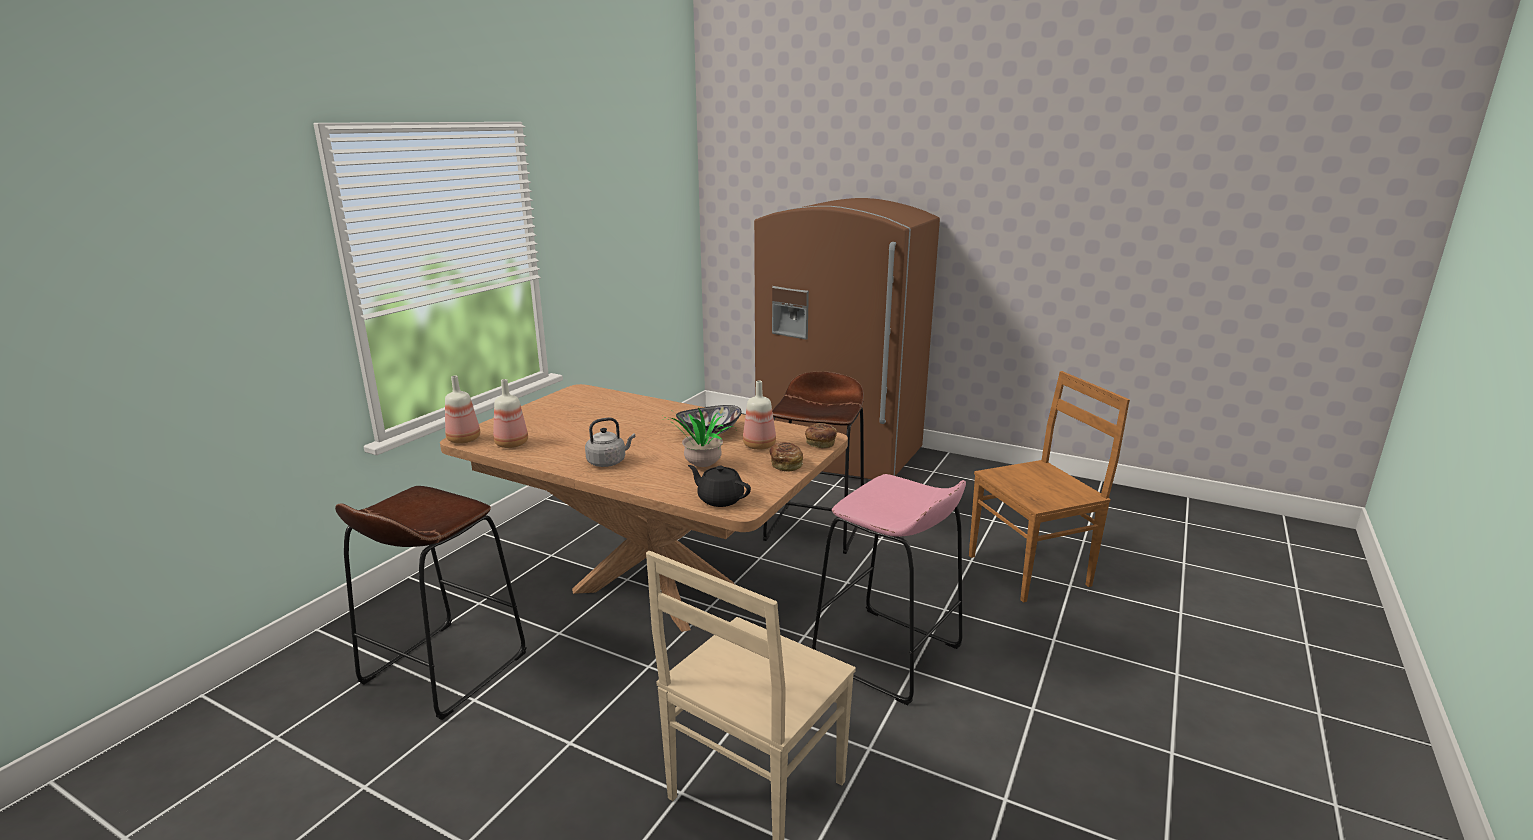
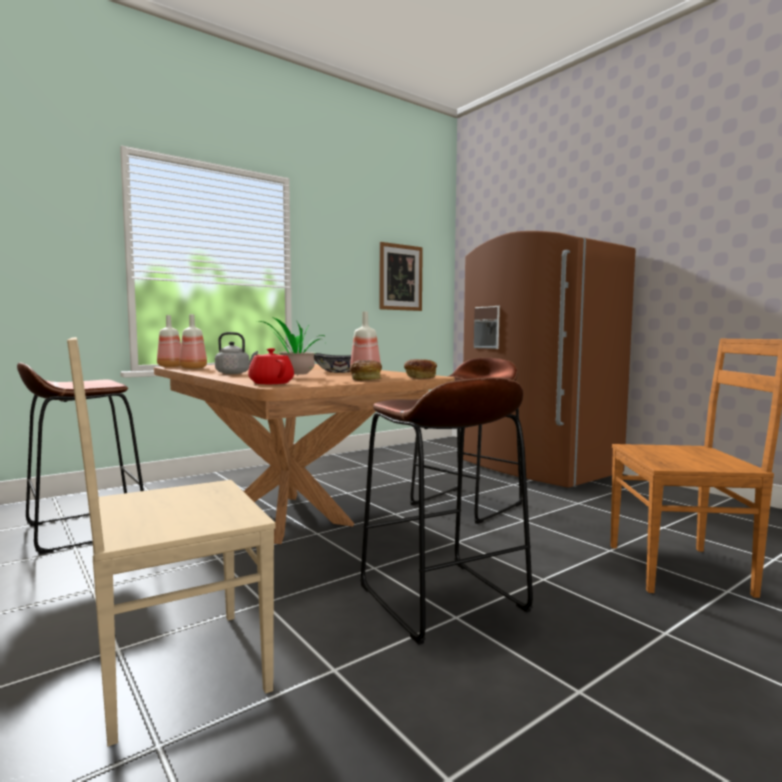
camera: 25 degrees right, 15 degrees down
black teapot [688,465,751,507] -> red teapot [248,348,294,384]
pink stool [812,474,966,706] -> brown stool [360,377,533,645]
none -> picture [380,242,423,311]

